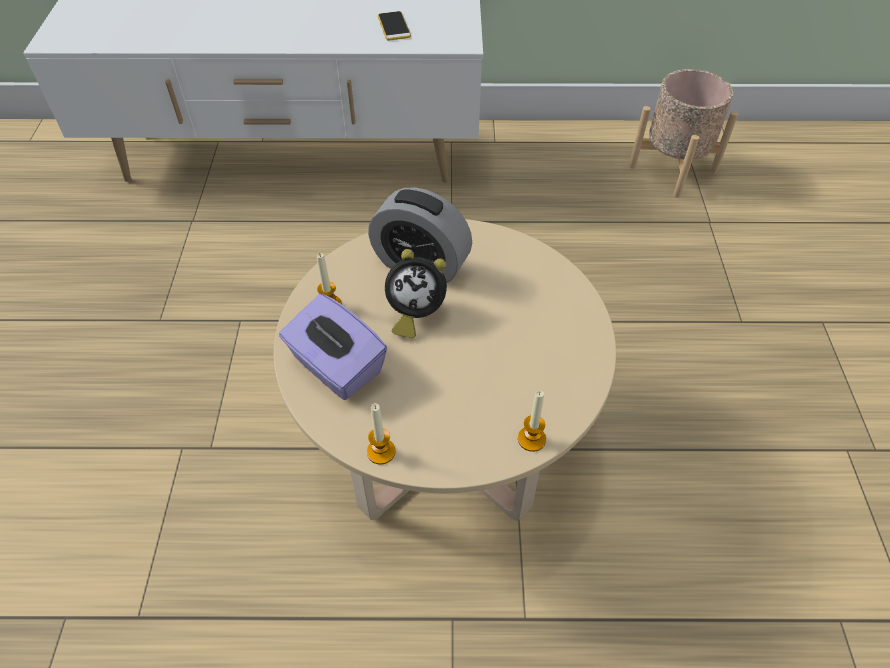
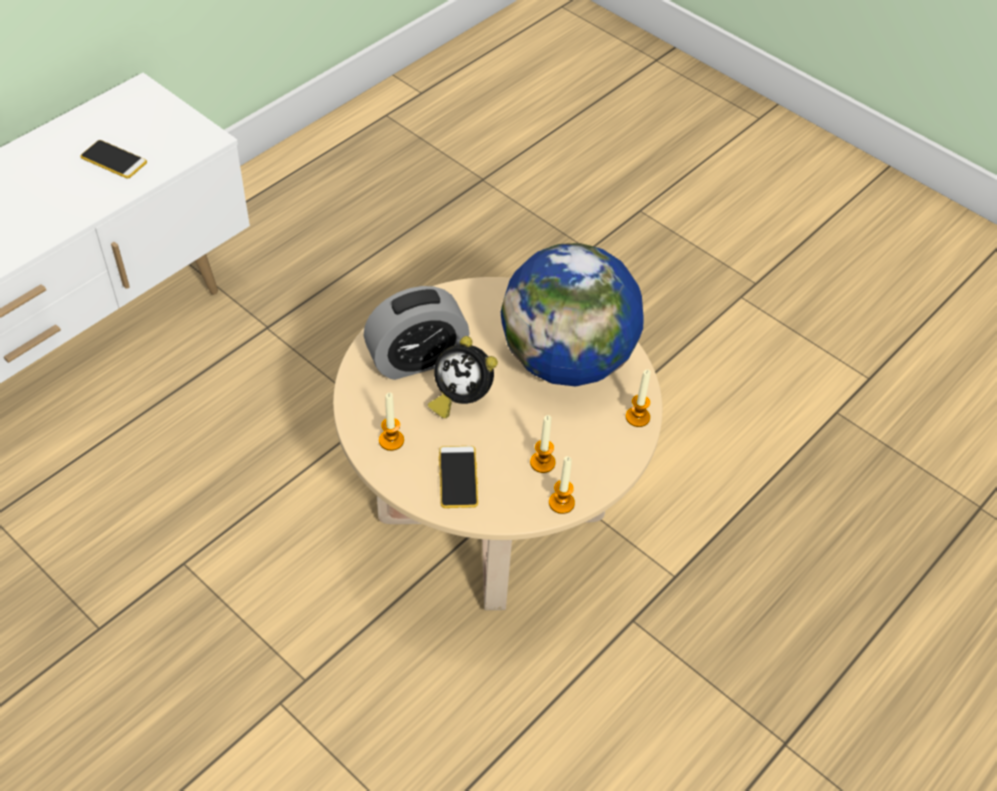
camera: 50 degrees left, 0 degrees up
purple tissue box [279,294,387,400] -> phone [439,446,478,508]
alarm clock [385,249,447,338] -> alarm clock turned 75 degrees clockwise [428,336,498,418]
beige planter [629,69,738,198] -> none
none -> globe [501,243,644,387]
none -> candle [530,415,556,473]

